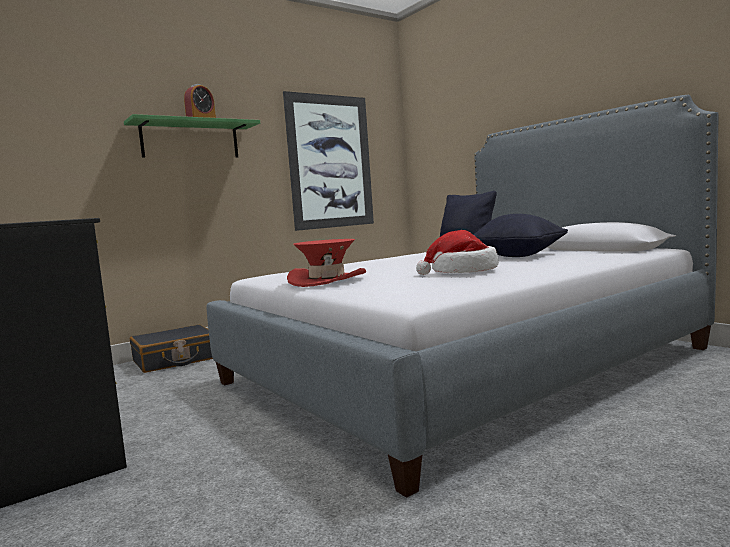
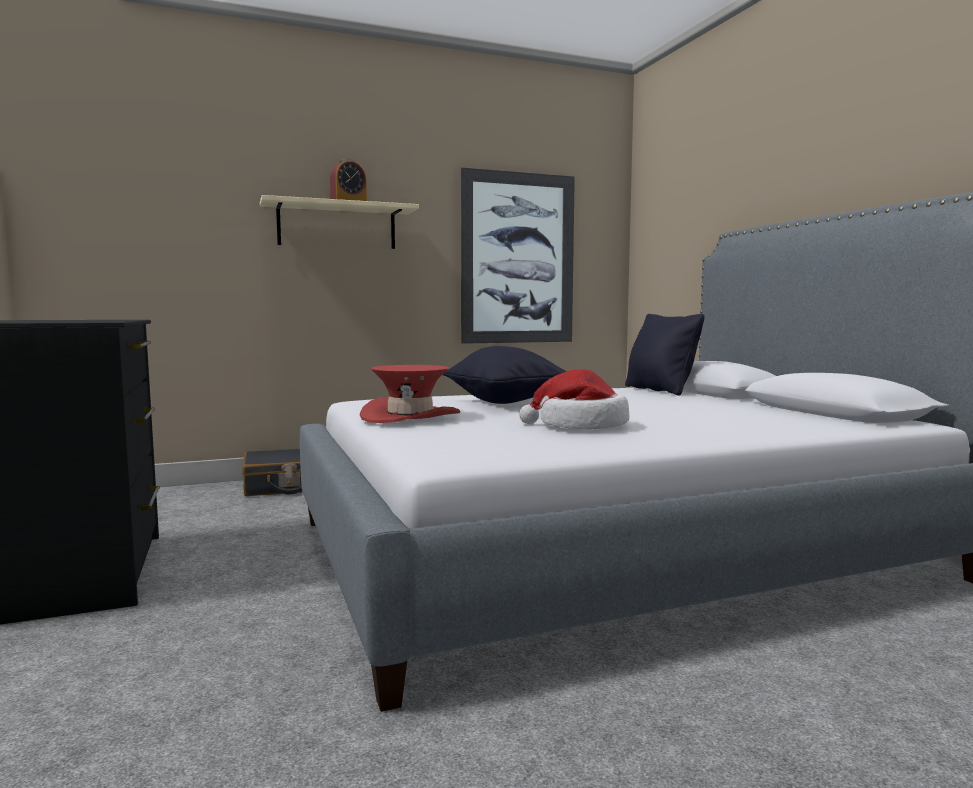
camera: 15 degrees right, 0 degrees up
green shelf [124,114,260,158] -> beige shelf [260,195,419,249]
black pillow [473,214,568,257] -> black pillow moved to [442,346,567,404]

